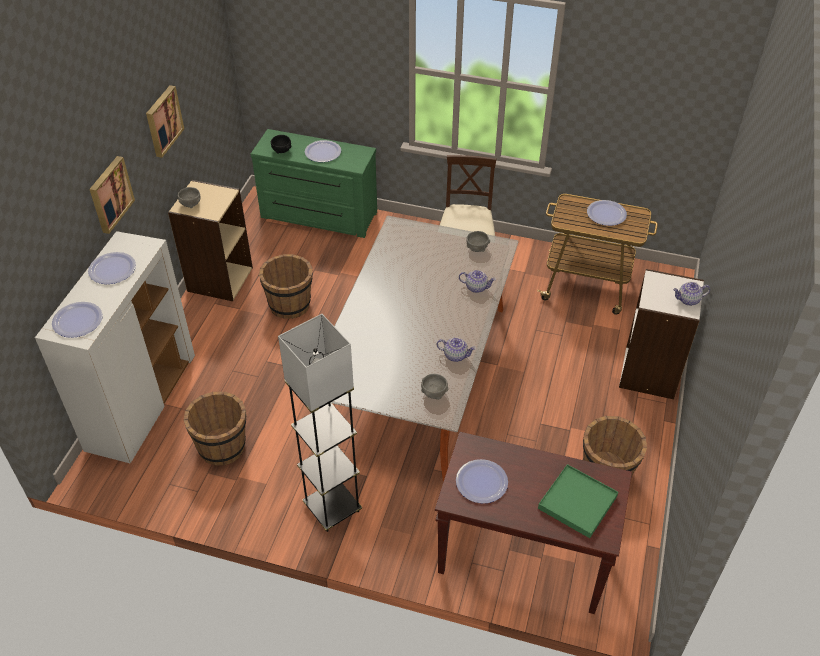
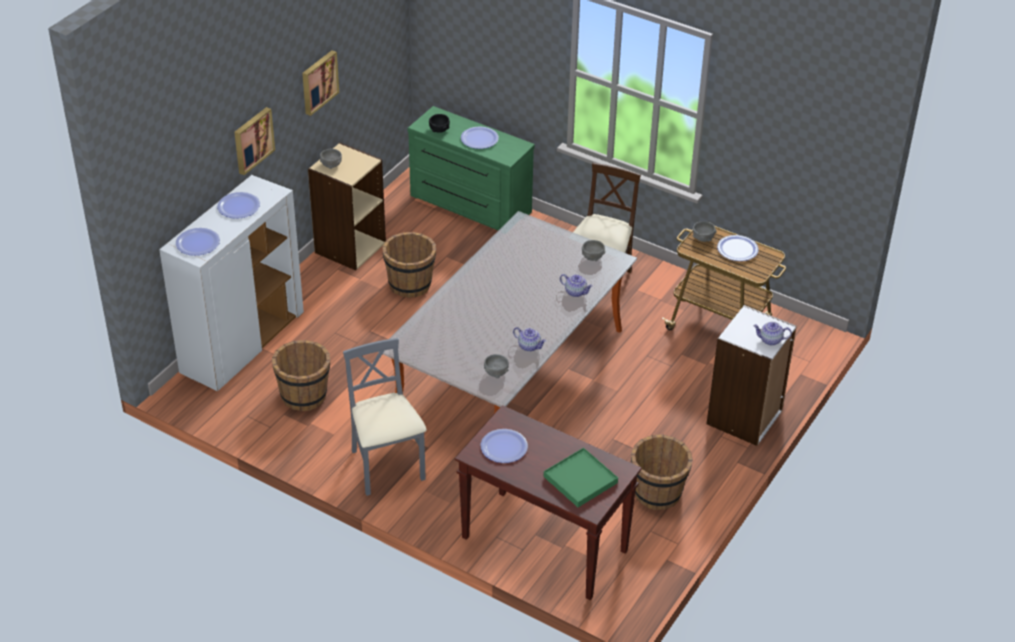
camera: 15 degrees right, 5 degrees down
grey floor lamp [278,314,362,532] -> grey chair [343,338,427,496]
none -> grey bowl [693,221,717,242]

